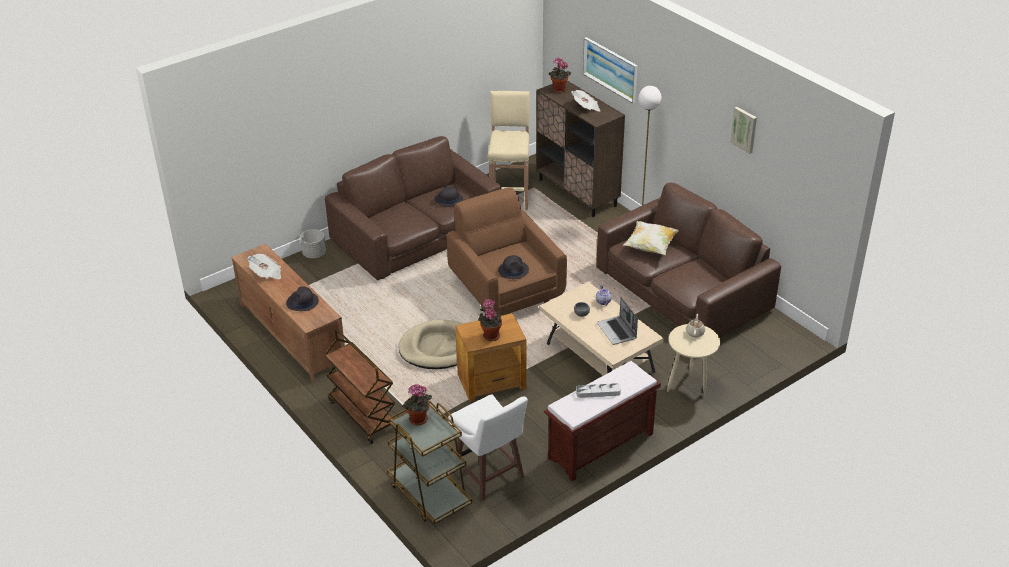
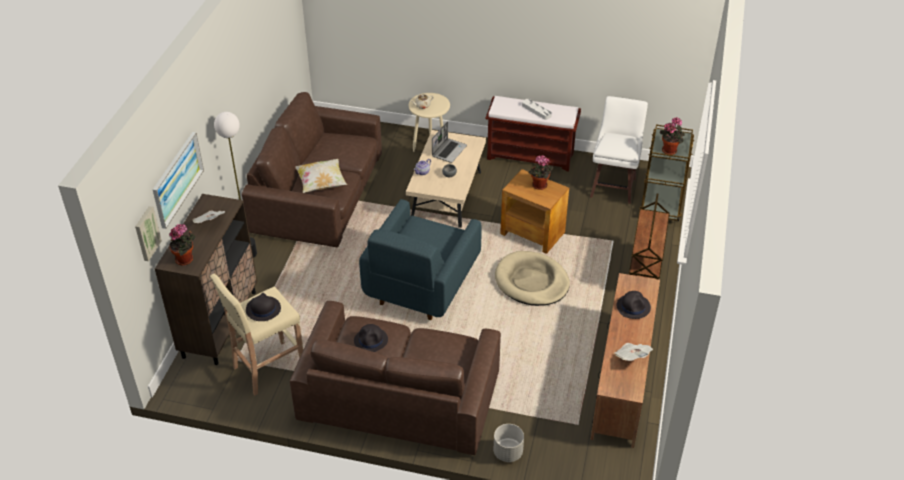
camera: 130 degrees left, 5 degrees up
brown armchair [447,187,567,316] -> blue armchair [359,199,482,320]
black hat [498,255,529,279] -> black hat moved to [246,293,281,321]
picture [730,107,757,154] -> picture moved to [135,206,162,261]

